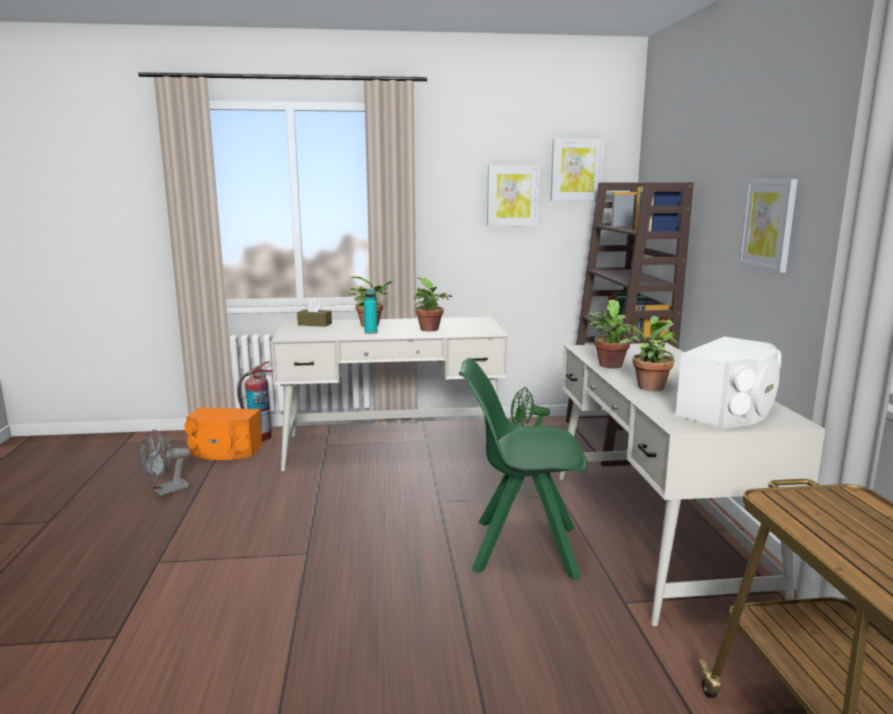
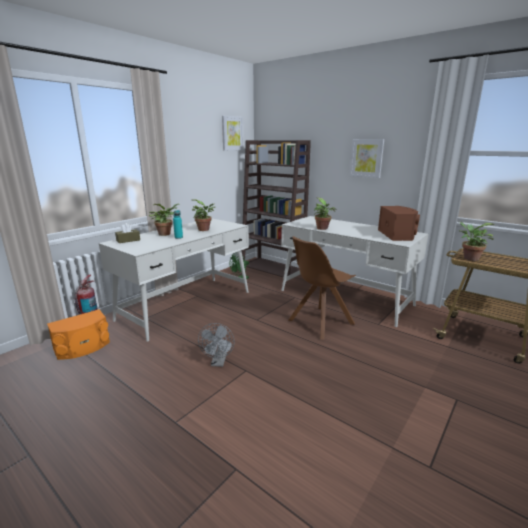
camera: 45 degrees left, 5 degrees up
grey fan [140,429,190,496] -> grey fan moved to [198,323,235,367]
green chair [459,358,588,580] -> brown chair [288,236,356,340]
picture [487,165,540,226] -> none
potted plant [619,316,678,391] -> potted plant moved to [459,222,494,261]
white speaker [675,336,781,428] -> brown speaker [378,206,420,241]

